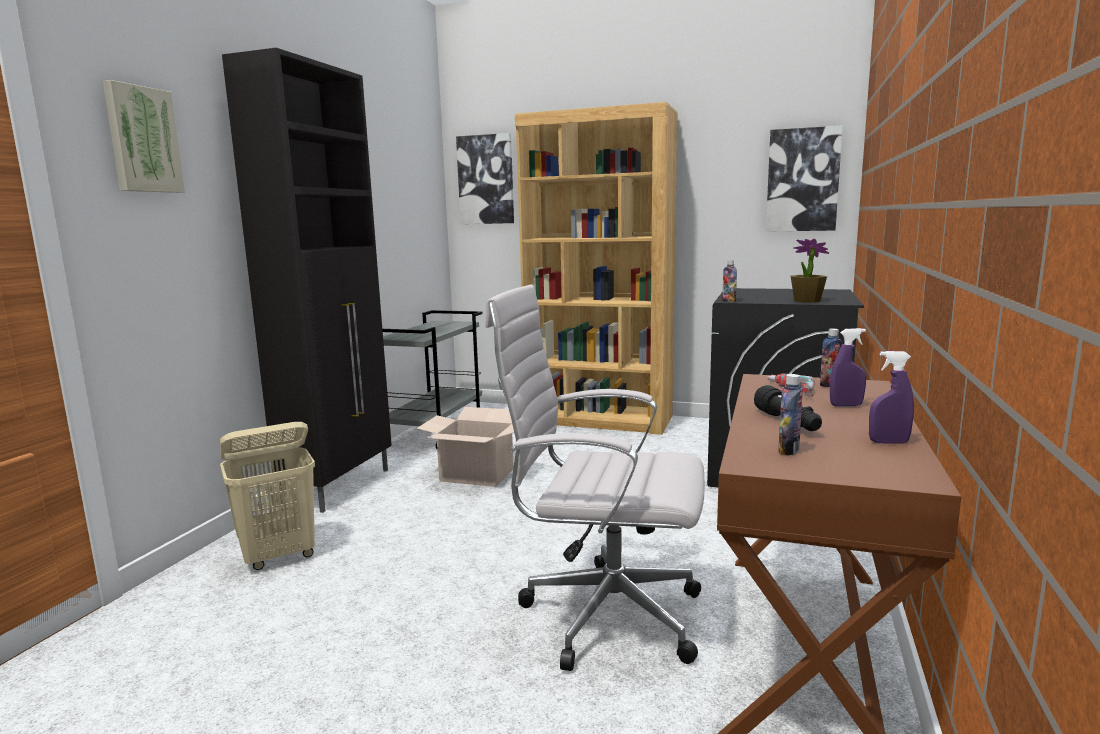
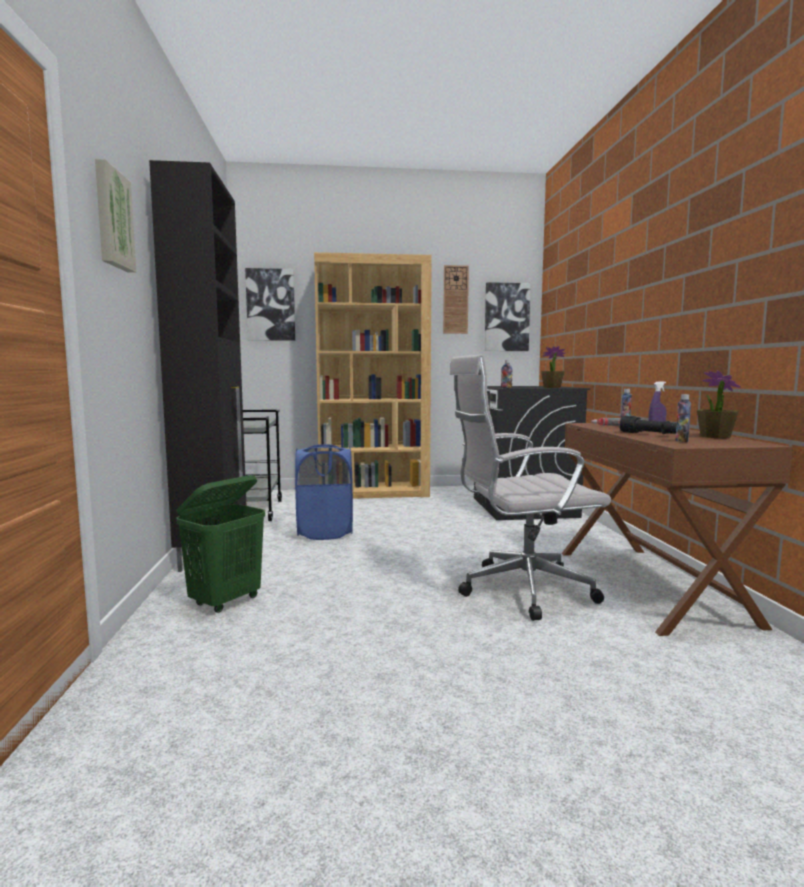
camera: 25 degrees left, 5 degrees down
beige laundry basket [220,422,315,570] -> green laundry basket [176,475,265,613]
cardboard box [417,407,514,487] -> blue laundry basket [295,444,353,540]
purple spray bottle [869,351,914,444] -> potted plant [697,371,741,438]
none -> wall clock [443,265,469,334]

